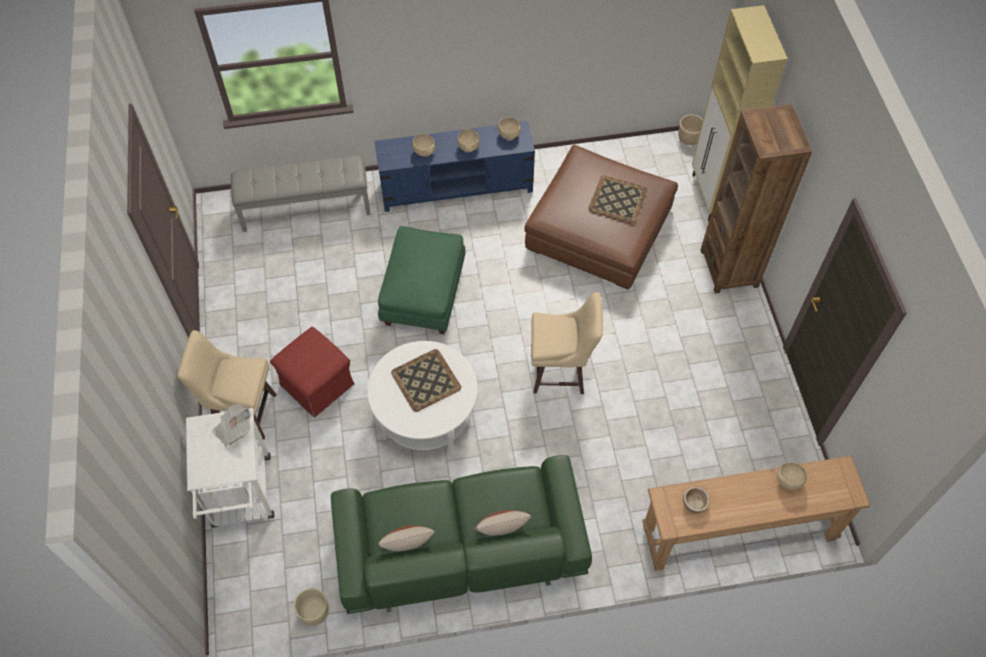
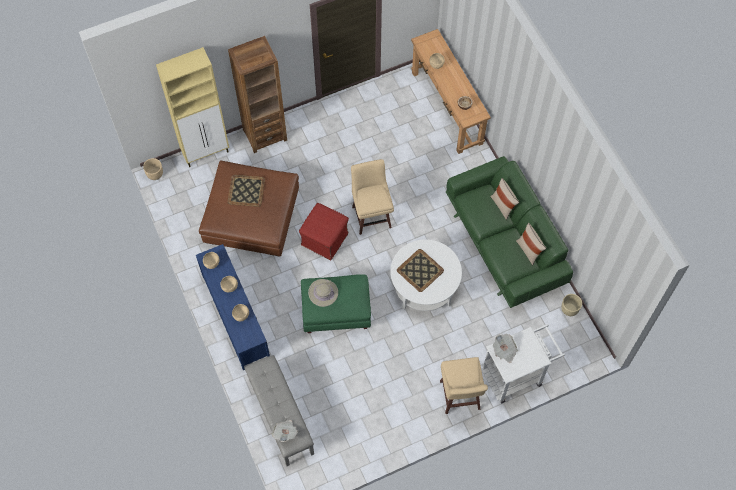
camera: 105 degrees left, 5 degrees up
red ottoman [270,327,354,418] -> red ottoman moved to [299,203,349,260]
none -> newspaper [272,420,298,442]
none -> beige hat [308,279,338,307]

